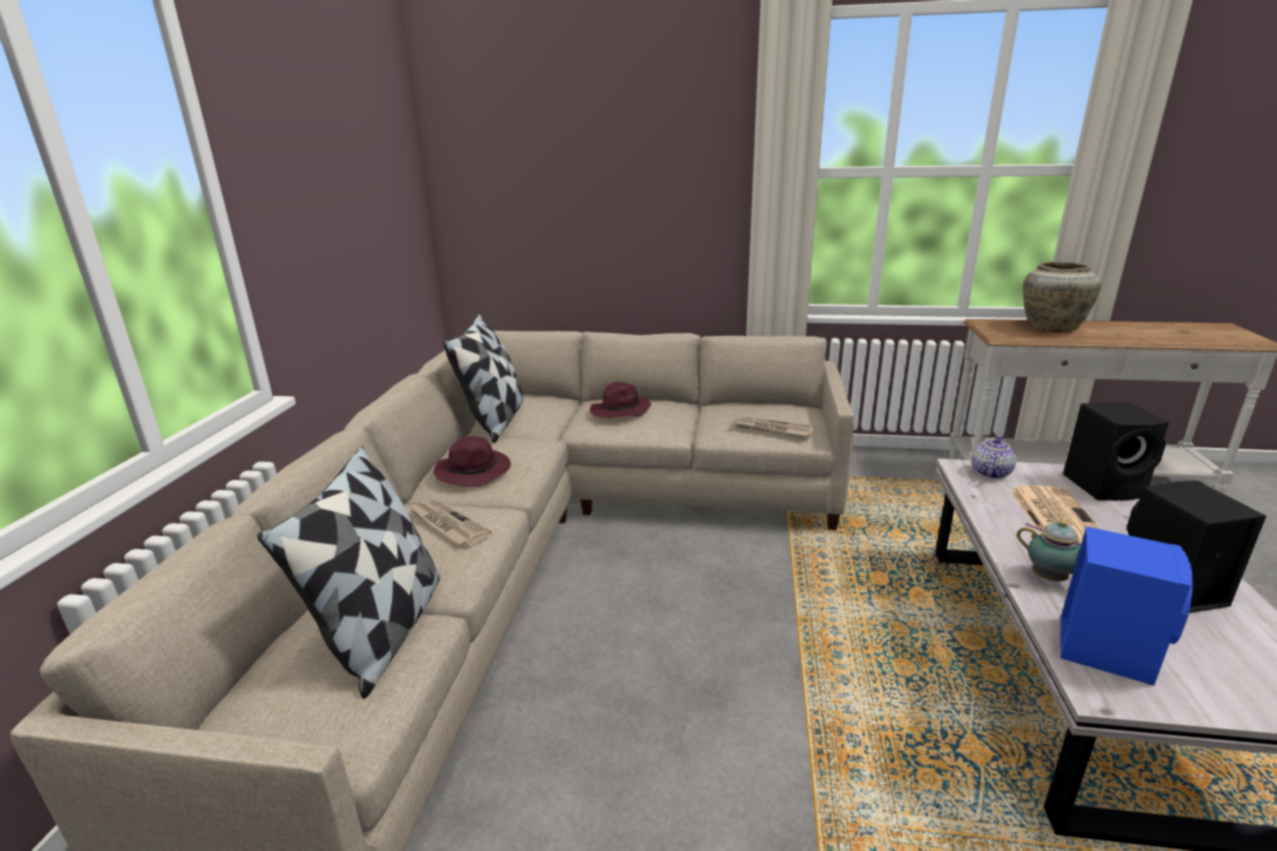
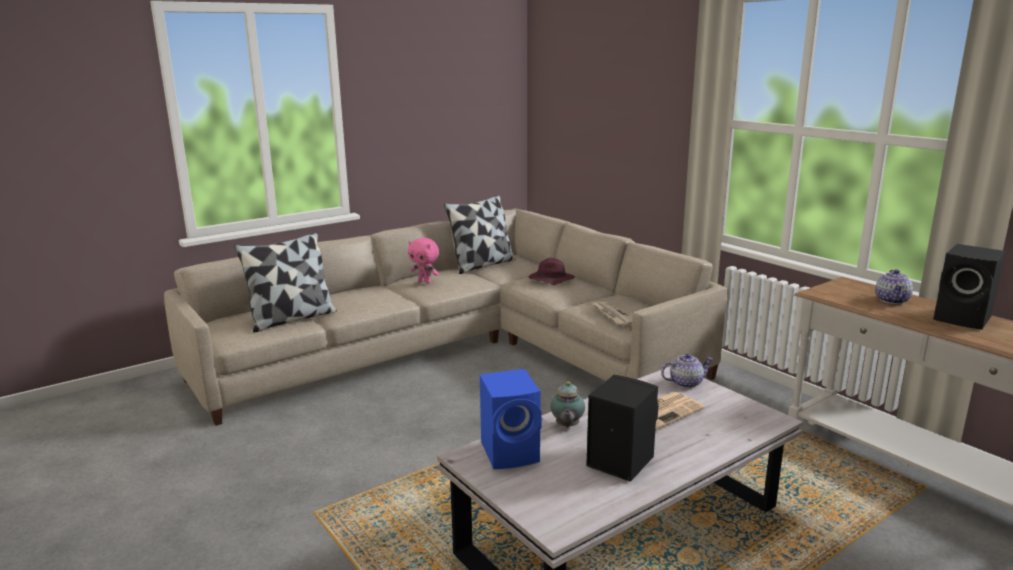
camera: 45 degrees right, 5 degrees down
newspaper [407,499,492,546] -> none
purple hat [433,436,511,487] -> pink plush toy [408,238,439,283]
beige vase [1023,261,1101,333] -> teapot [875,269,913,304]
black speaker [1063,401,1169,501] -> black speaker moved to [933,244,1006,330]

